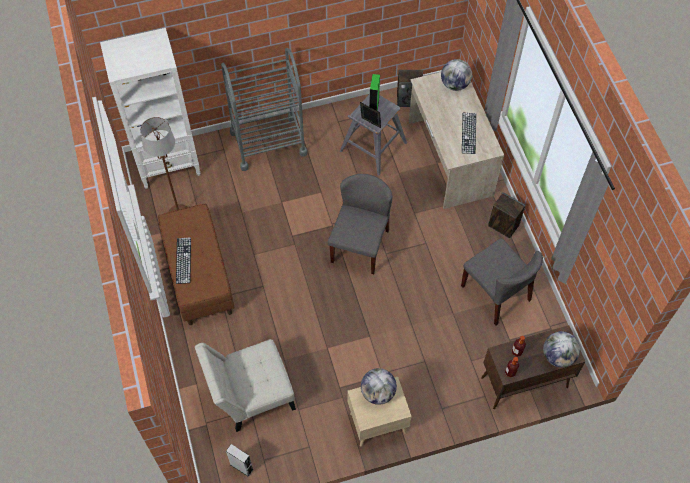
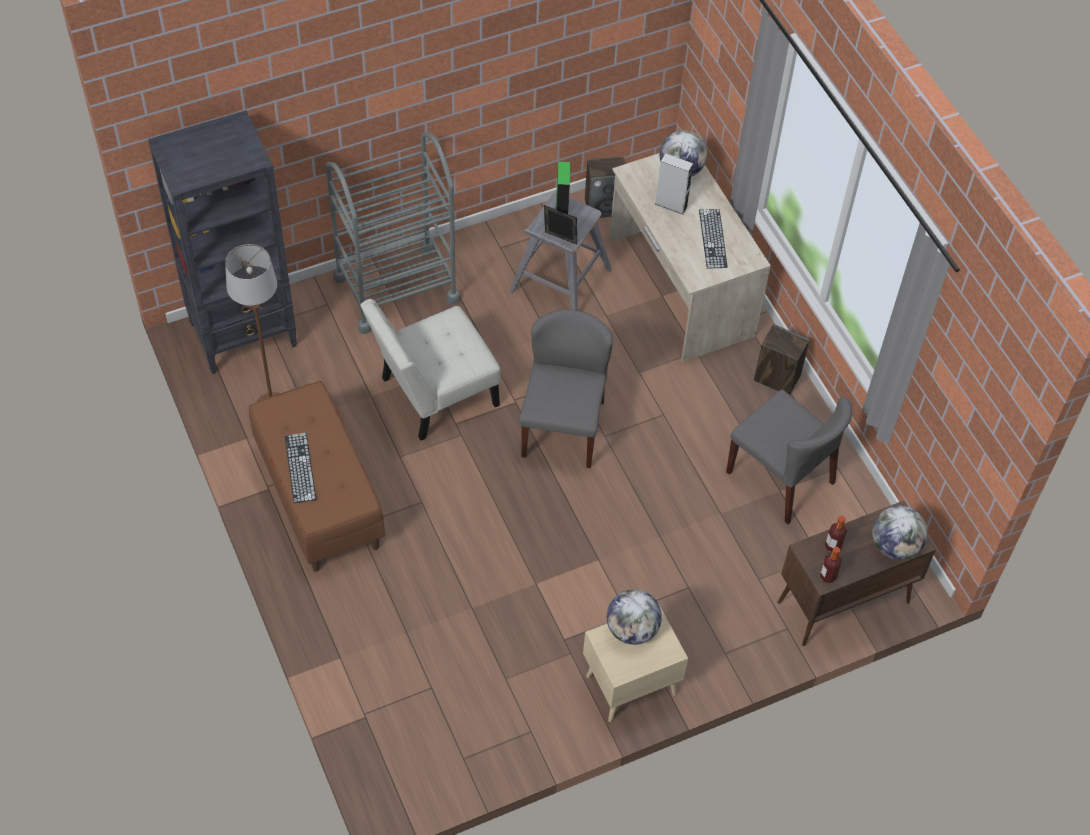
camera: 10 degrees left, 5 degrees down
white bookcase [100,28,201,189] -> black bookcase [148,110,297,374]
white chair [195,339,296,432] -> white chair moved to [360,299,501,440]
grey speaker [226,444,254,477] -> grey speaker moved to [655,153,693,214]

